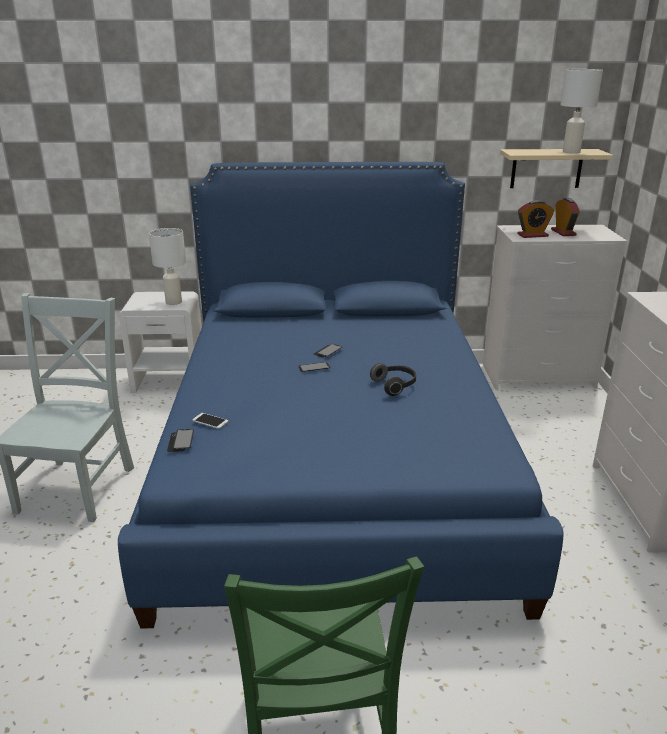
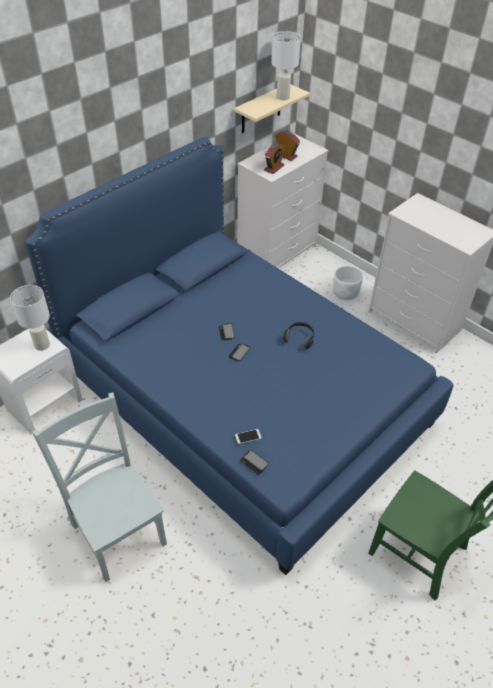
camera: 45 degrees left, 20 degrees up
none -> white planter [333,266,363,300]

